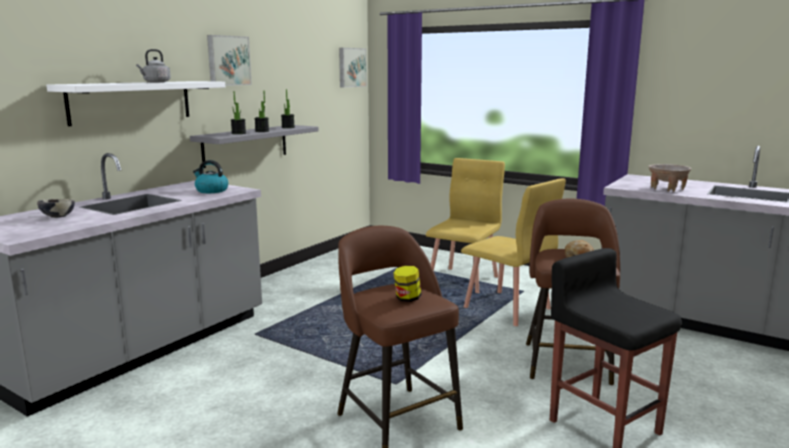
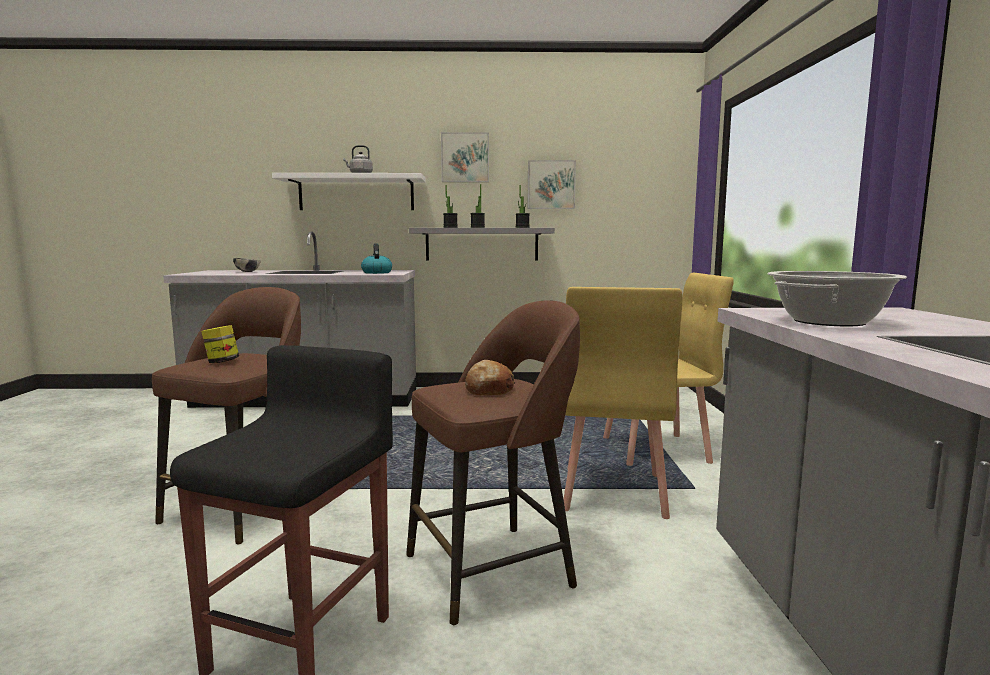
camera: 55 degrees right, 5 degrees down
picture [339,48,367,87] -> picture moved to [528,160,576,209]
beige bowl [649,164,691,192] -> cooking pot [768,271,907,326]

